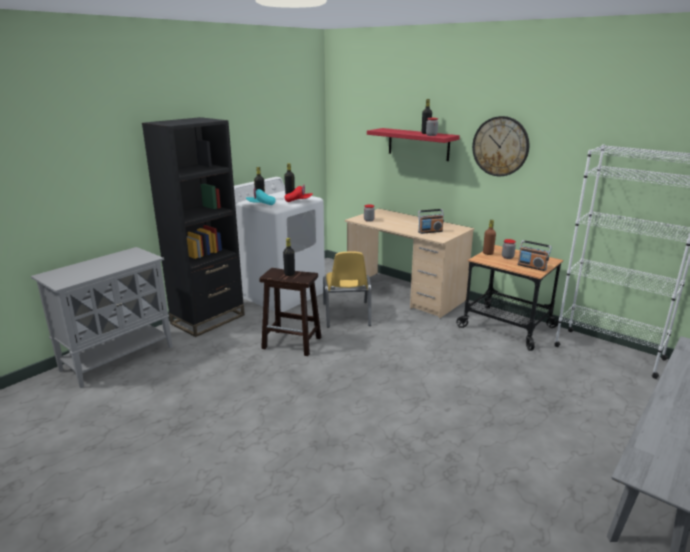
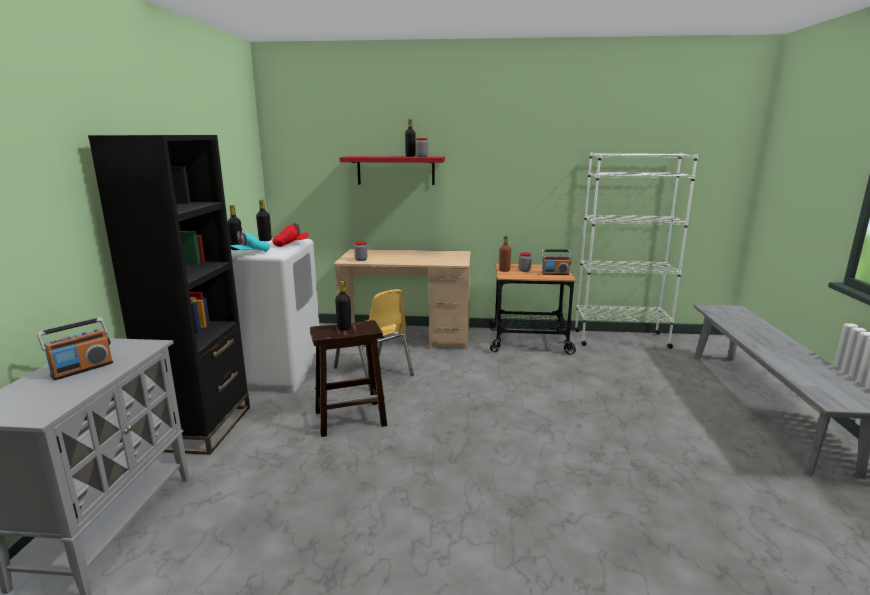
camera: 35 degrees left, 5 degrees down
radio [418,209,444,234] -> radio moved to [37,317,113,380]
wall clock [472,116,529,176] -> none

